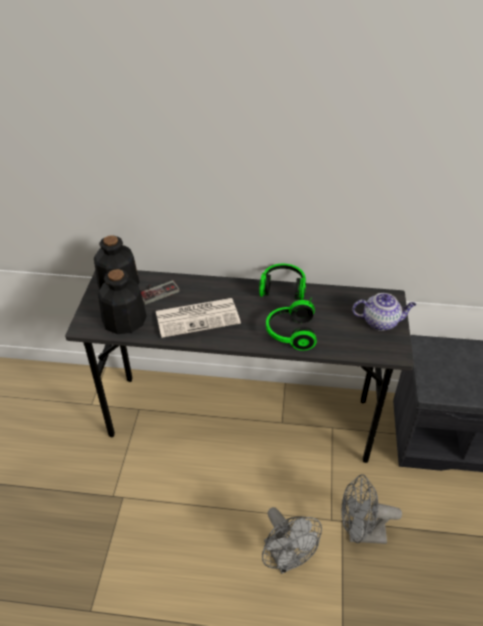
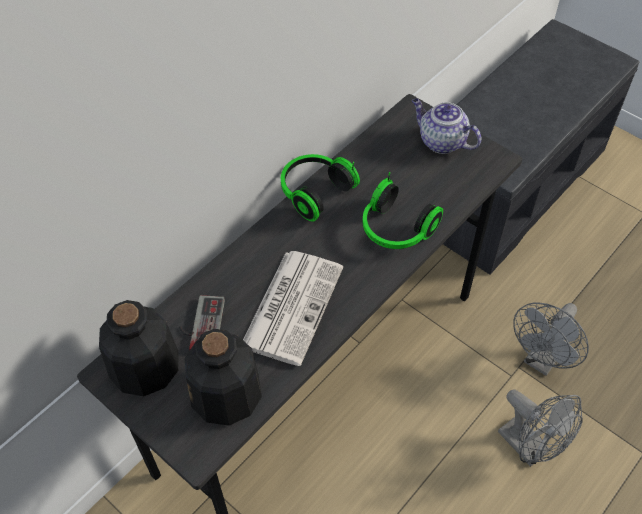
camera: 55 degrees left, 10 degrees up
grey fan [262,507,322,574] -> grey fan turned 45 degrees clockwise [498,390,583,467]
teapot [352,293,416,331] -> teapot turned 90 degrees counterclockwise [412,98,482,154]

